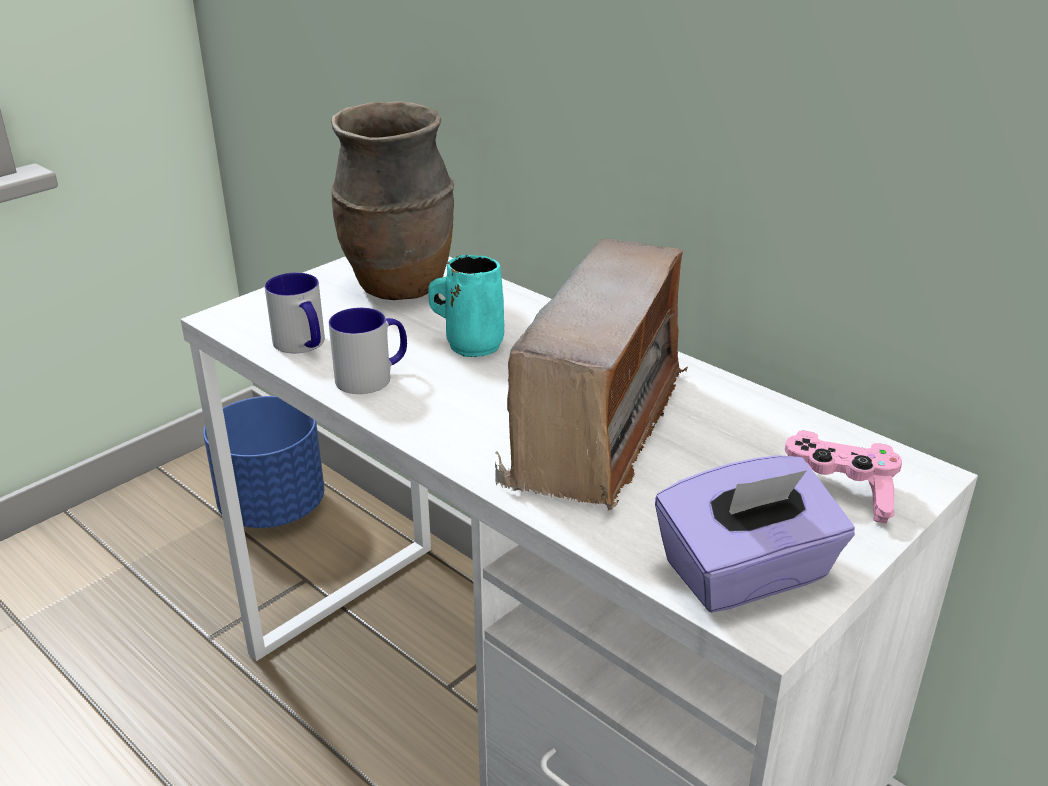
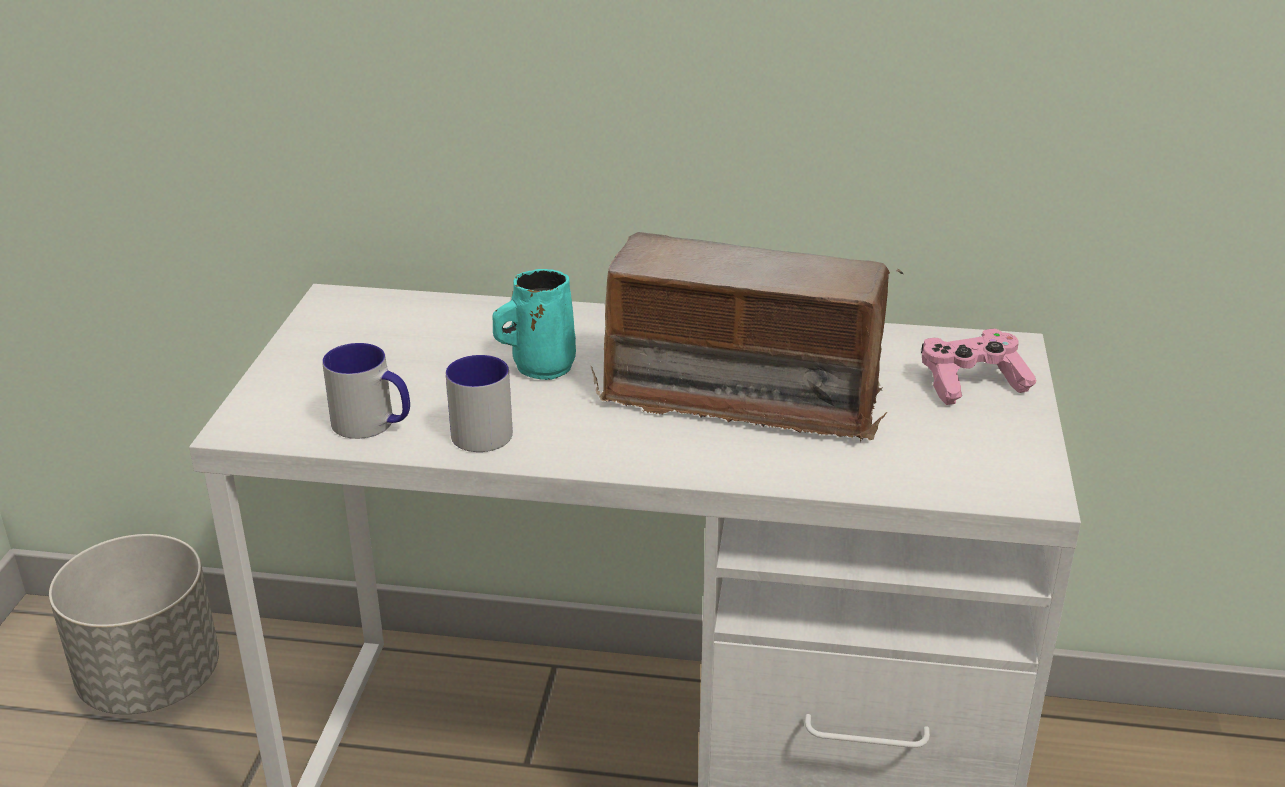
camera: 35 degrees left, 0 degrees up
blue planter [203,396,324,528] -> grey planter [49,534,219,714]
brown vase [331,101,454,300] -> none
radio [495,239,688,511] -> radio turned 120 degrees clockwise [591,232,903,442]
purple tissue box [655,455,855,613] -> none

